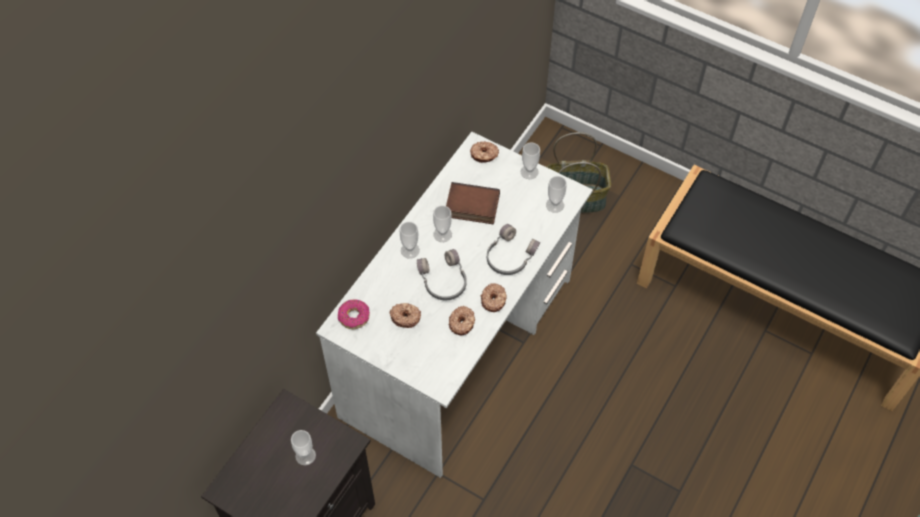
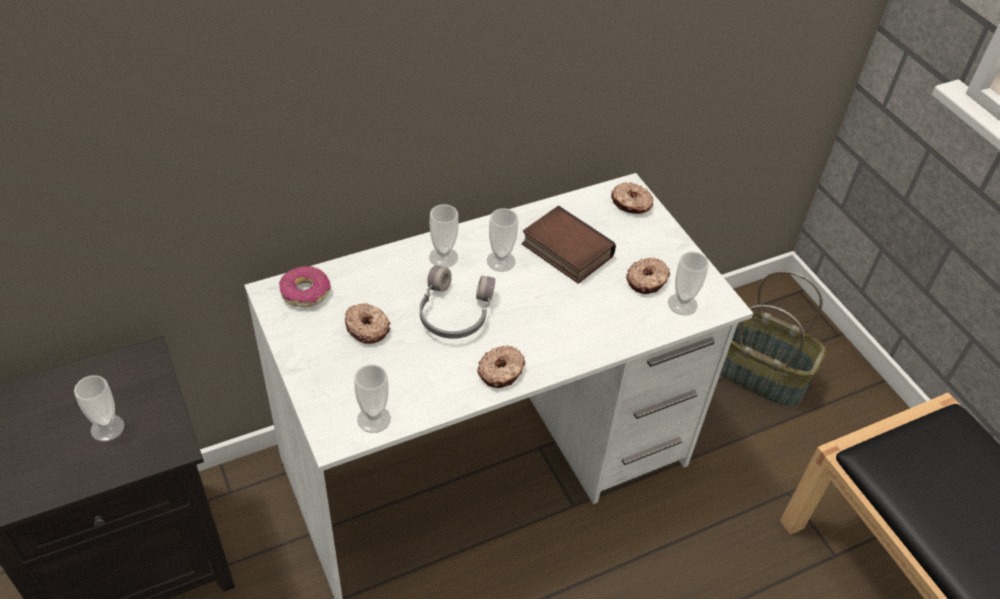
camera: 30 degrees right, 10 degrees down
donut [449,306,475,335] -> donut moved to [626,258,670,294]
grey headphones [487,224,540,275] -> none
cup [521,142,540,179] -> cup moved to [354,365,391,433]

